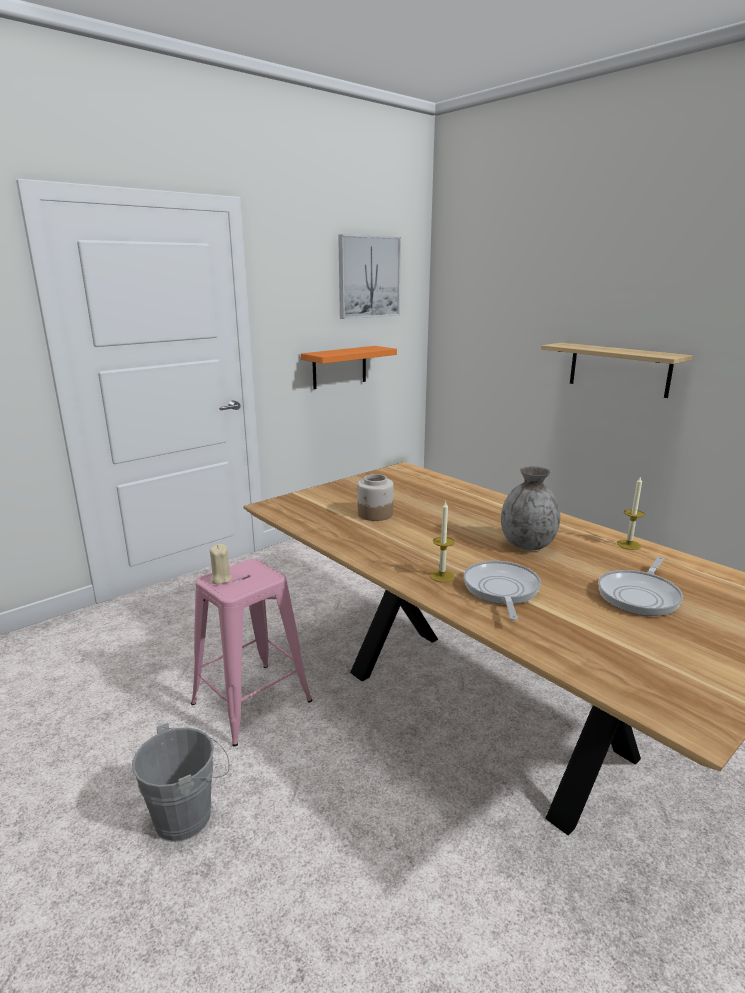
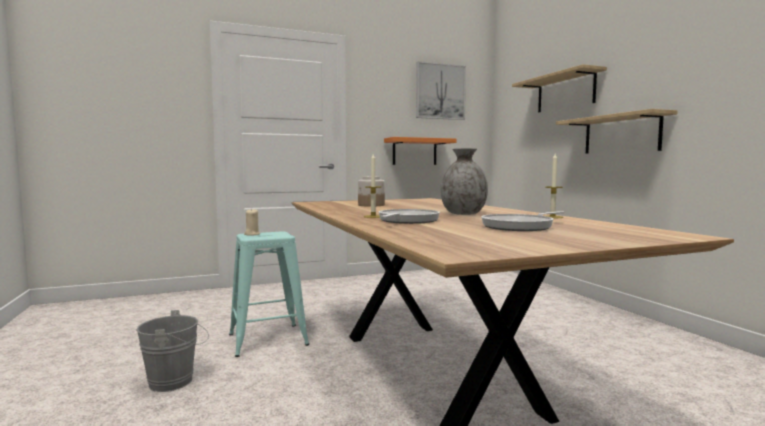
camera: 20 degrees right, 15 degrees down
pink stool [191,559,313,746] -> turquoise stool [229,231,309,357]
none -> shelf [512,64,607,112]

